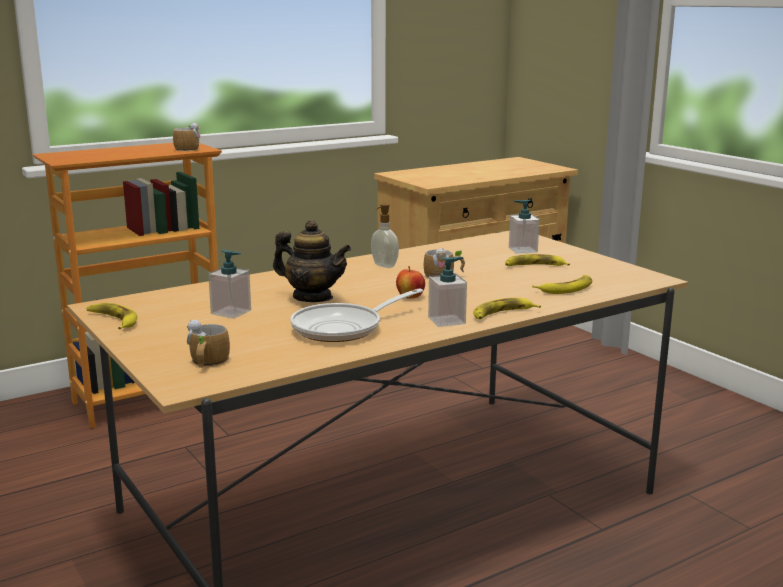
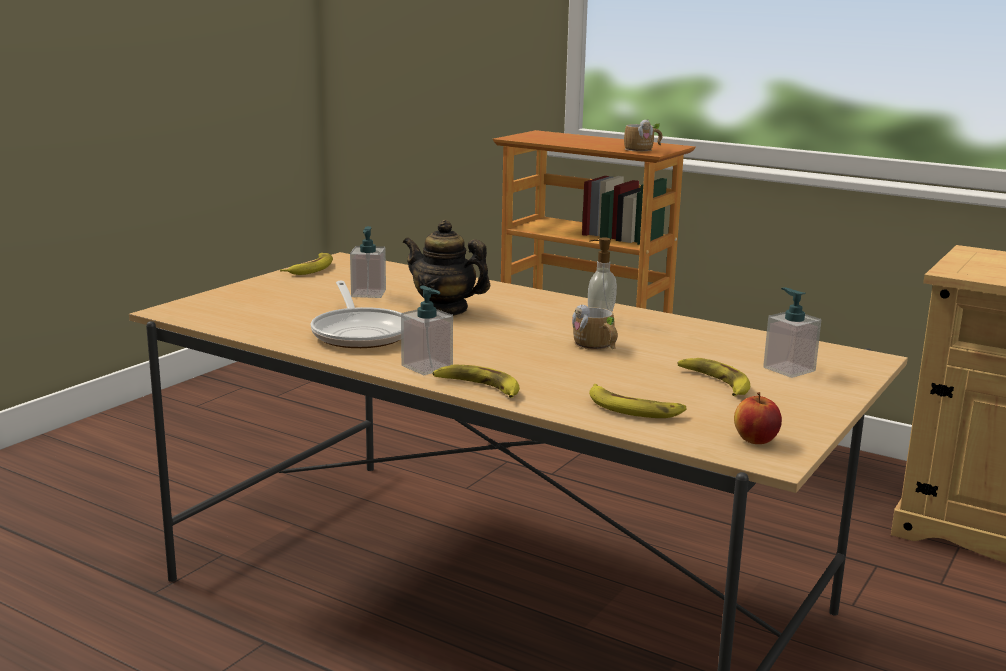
camera: 65 degrees right, 0 degrees up
mug [187,320,230,368] -> none
teapot [273,220,351,302] -> teapot turned 120 degrees clockwise [403,220,490,316]
frying pan [290,288,423,342] -> frying pan turned 135 degrees counterclockwise [311,281,401,348]
apple [396,266,425,299] -> apple moved to [734,392,782,444]

